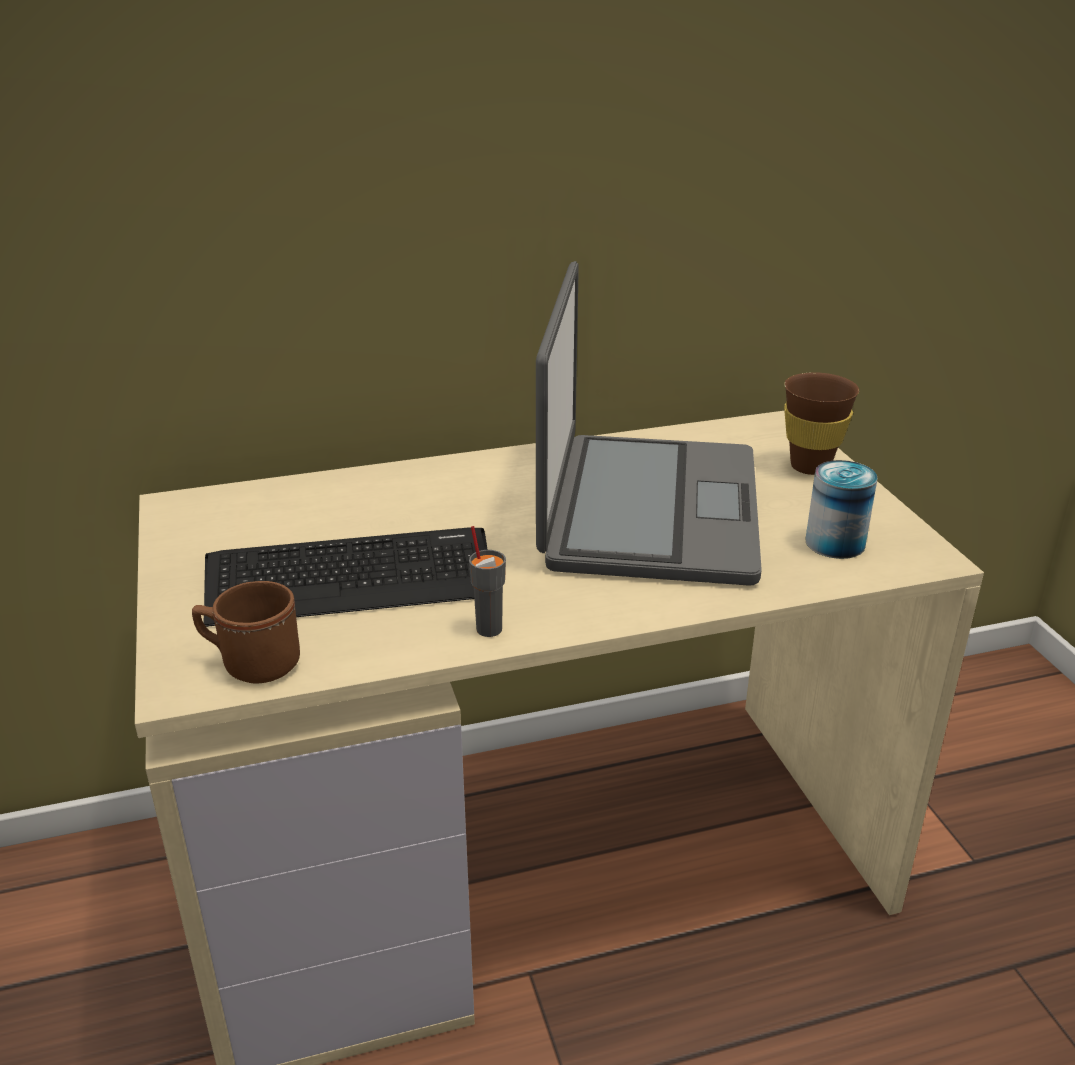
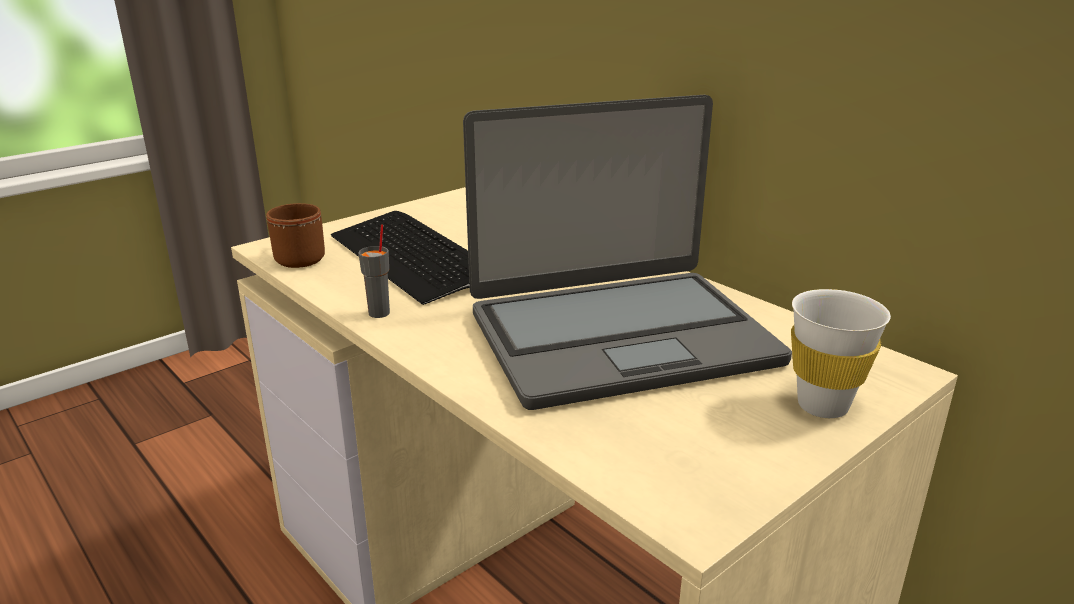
camera: 65 degrees right, 5 degrees down
brown cup [784,372,859,475] -> white cup [791,289,891,418]
can [806,460,878,559] -> none

